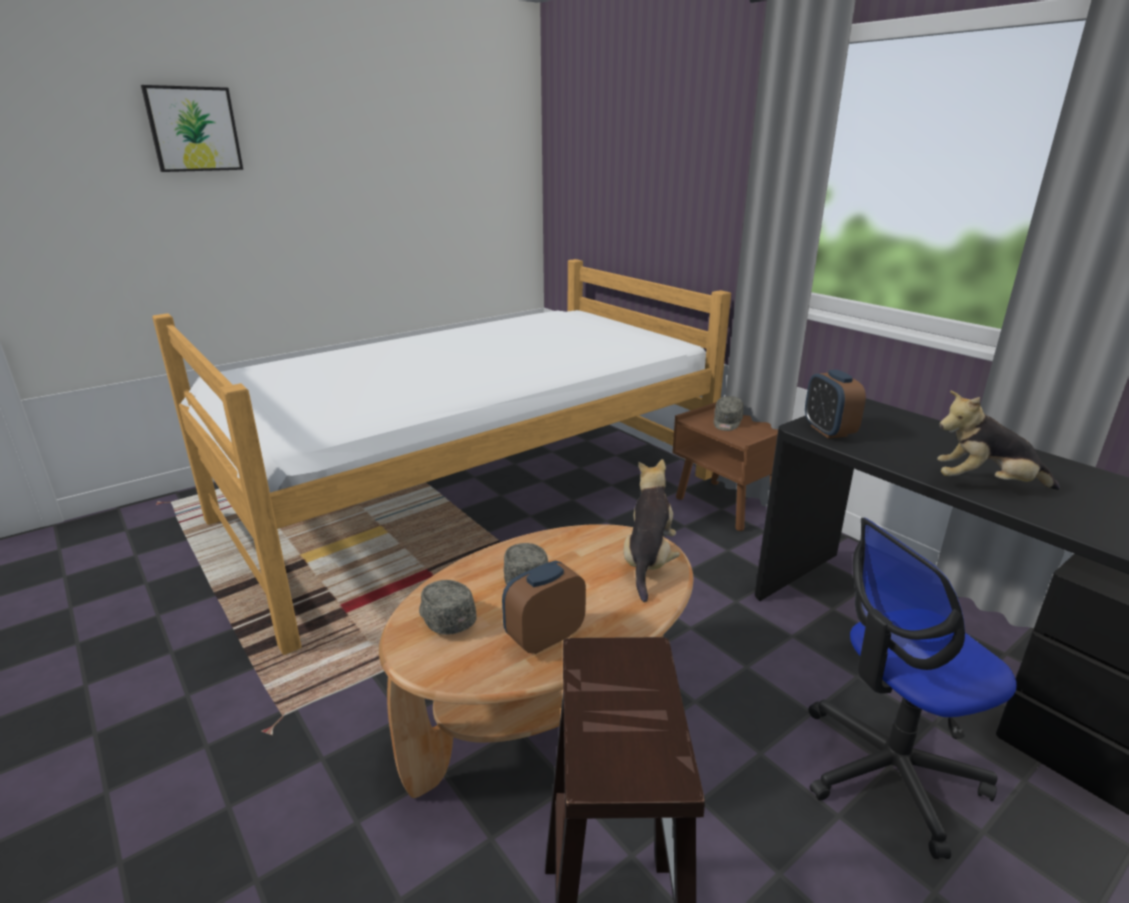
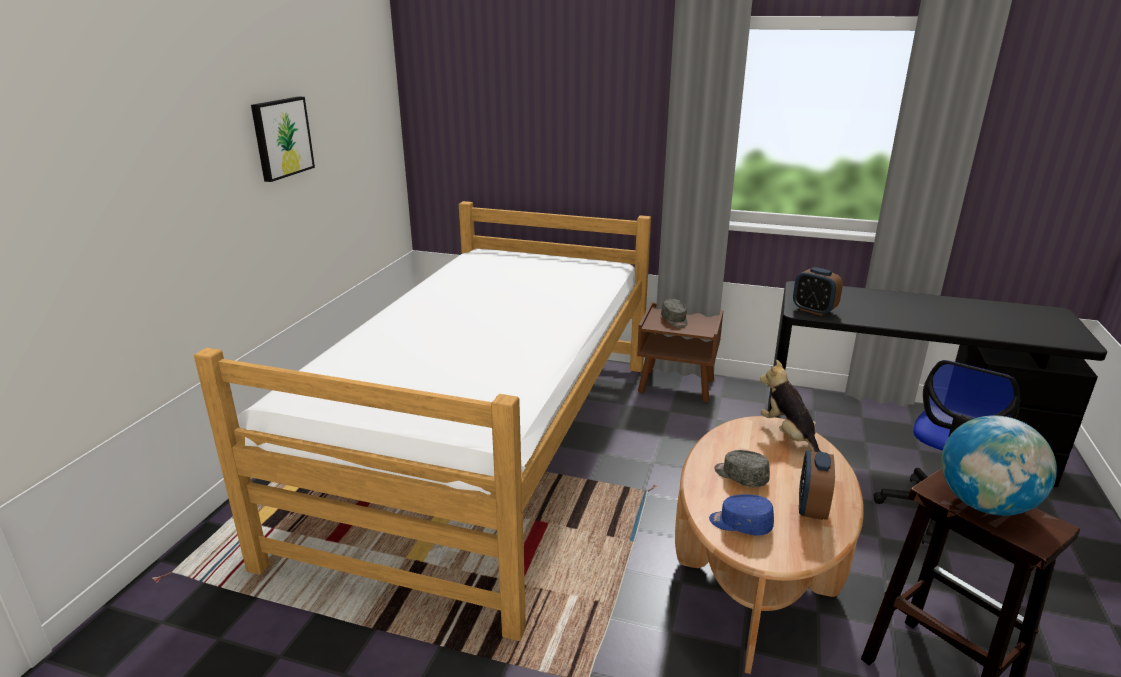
camera: 35 degrees left, 0 degrees up
picture [141,85,243,172] -> picture moved to [251,97,315,182]
grey cap [419,580,477,635] -> blue cap [709,494,774,536]
plush toy [937,390,1060,490] -> none
none -> globe [941,415,1057,516]

